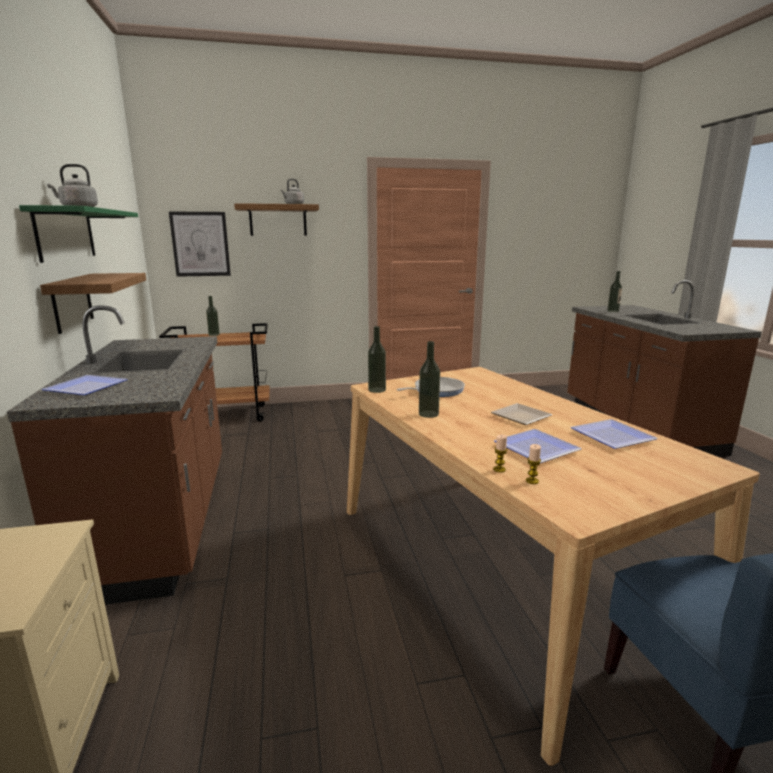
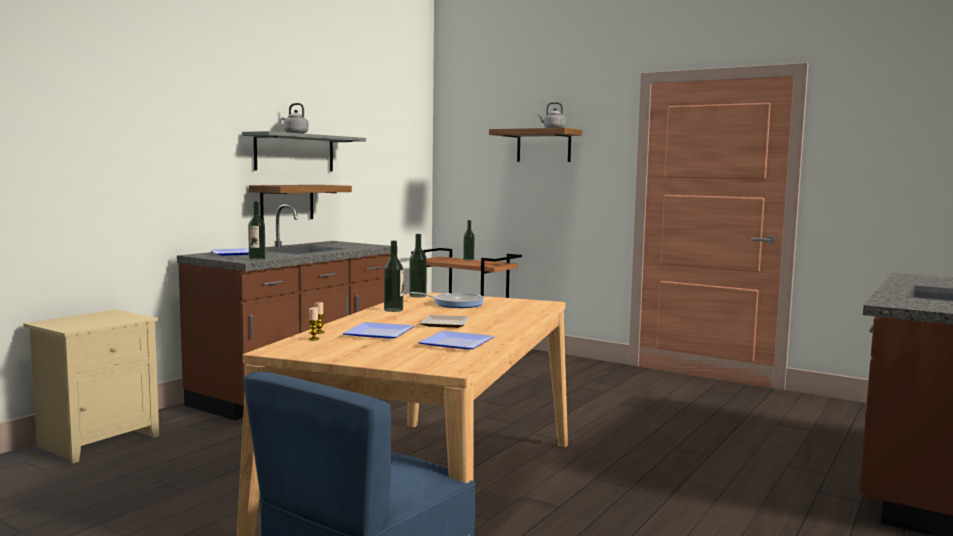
camera: 45 degrees right, 10 degrees down
green shelf [19,205,138,263] -> grey shelf [242,131,366,171]
picture [169,212,231,277] -> none
bottle [607,271,622,312] -> bottle moved to [248,201,266,261]

